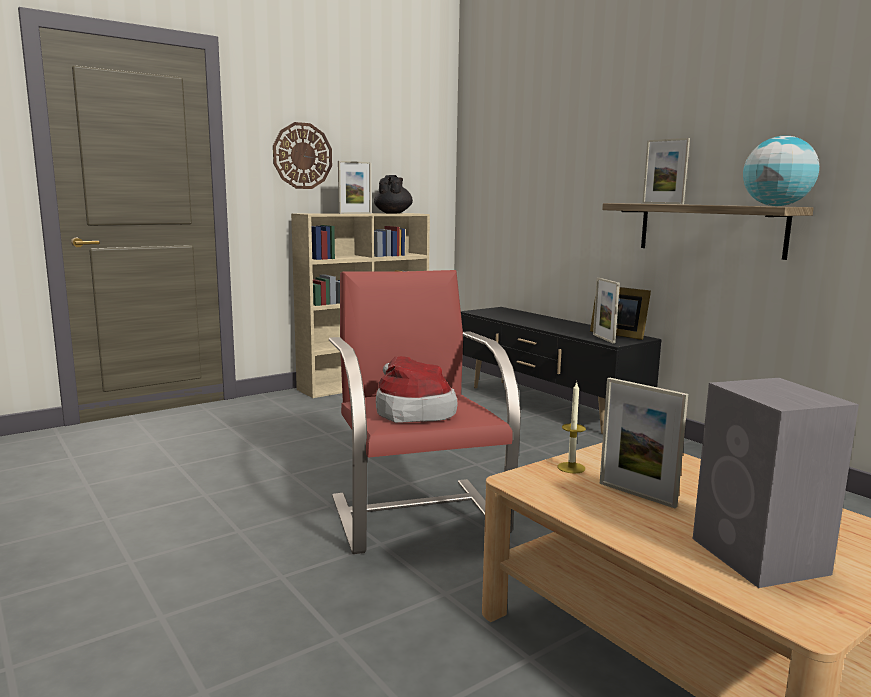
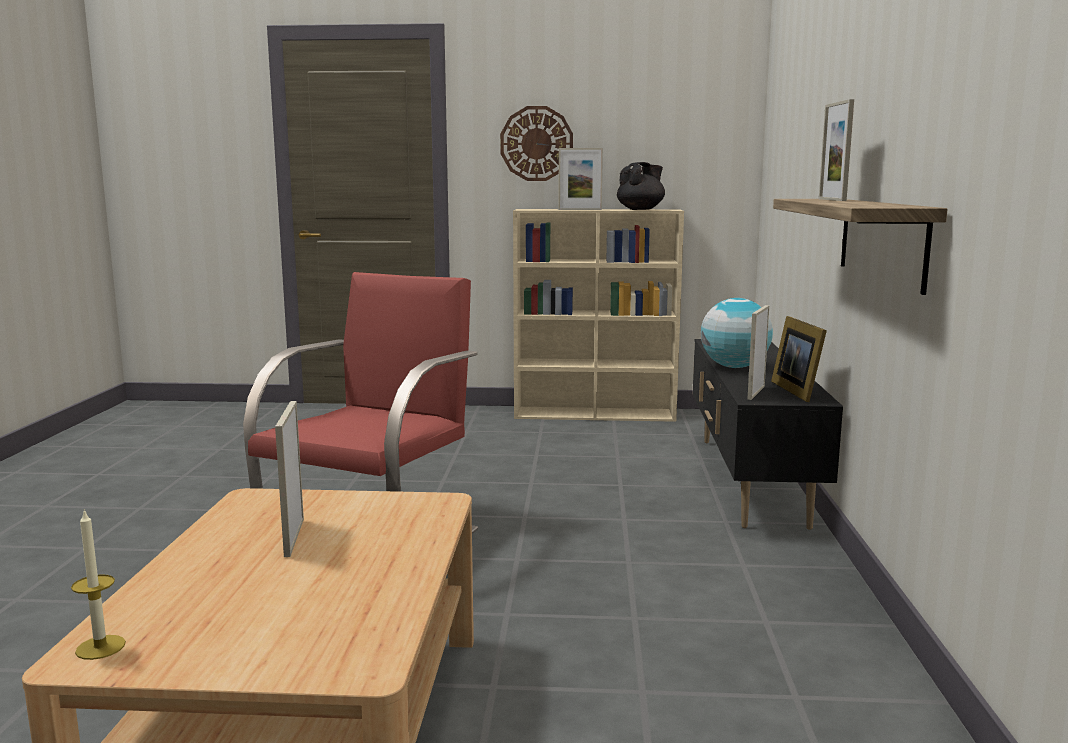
camera: 40 degrees right, 0 degrees up
hat [376,356,458,423] -> none
candle [558,381,586,473] -> candle moved to [71,509,126,660]
grey speaker [693,378,859,588] -> none
globe [743,136,819,206] -> globe moved to [701,298,773,368]

